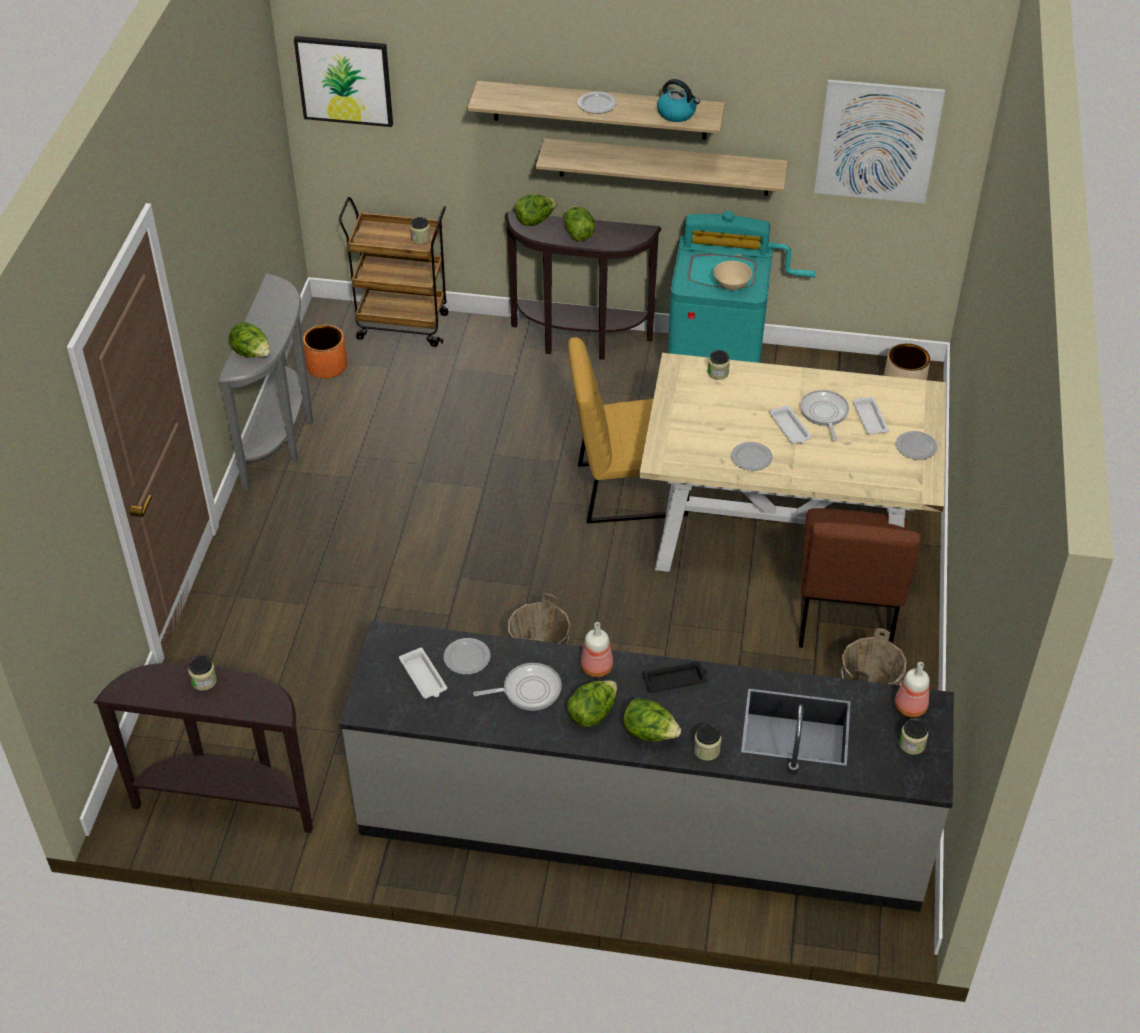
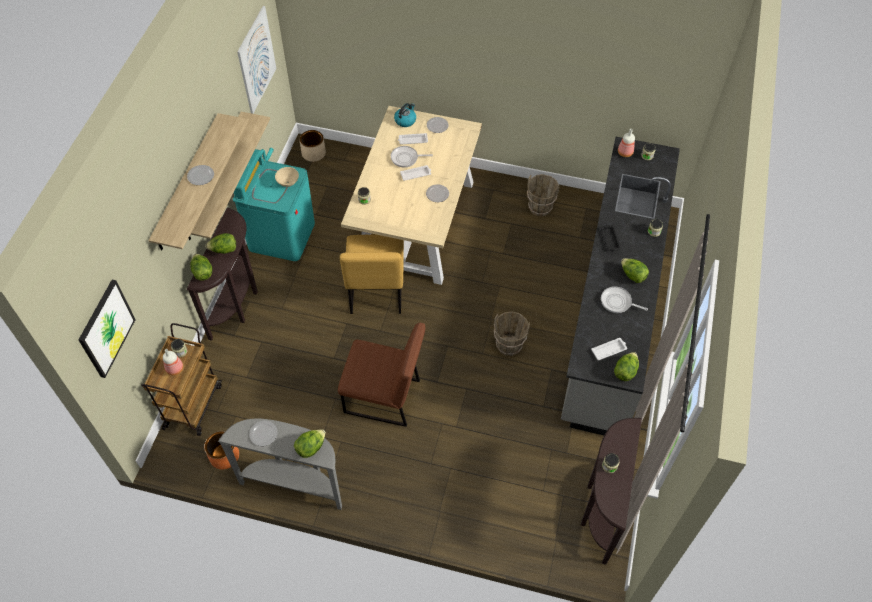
camera: 85 degrees left, 10 degrees up
plate [444,638,490,675] -> plate moved to [249,421,278,446]
frying pan [473,663,562,711] -> frying pan turned 60 degrees counterclockwise [601,286,648,313]
bottle [580,622,613,677] -> bottle moved to [163,349,183,376]
lettuce [623,698,681,742] -> lettuce moved to [614,352,639,381]
kettle [657,79,700,122] -> kettle moved to [394,103,416,127]
brown chair [799,508,921,648] -> brown chair moved to [338,323,425,427]

